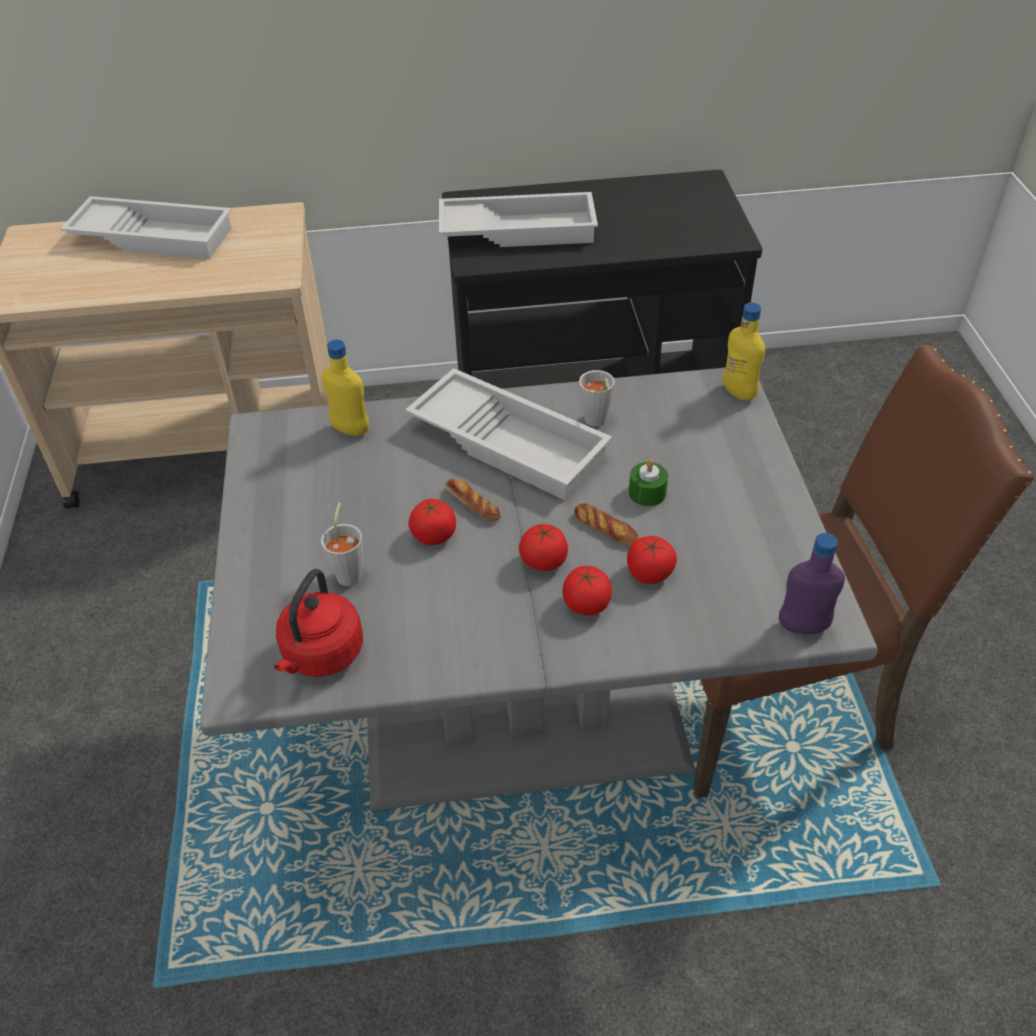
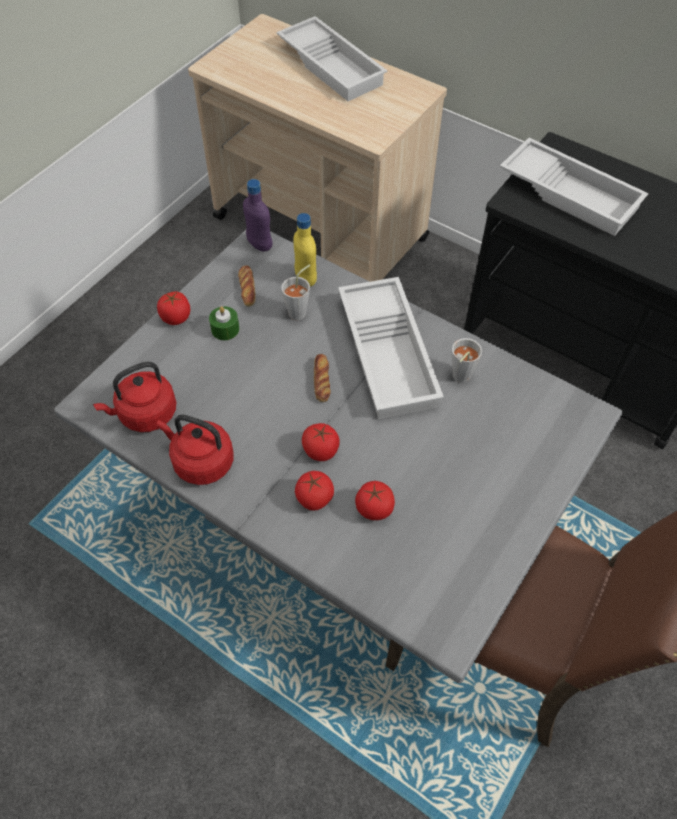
camera: 40 degrees right, 10 degrees up
grey cup [321,502,363,586] -> grey cup moved to [281,264,310,320]
tomato [409,499,456,545] -> tomato moved to [157,291,190,325]
bread [574,504,639,546] -> bread moved to [238,265,256,307]
green candle [629,459,668,506] -> green candle moved to [209,306,240,340]
yellow bottle [723,302,765,401] -> none
purple bottle [779,533,845,634] -> purple bottle moved to [243,179,272,252]
none -> red kettle [157,415,233,485]

